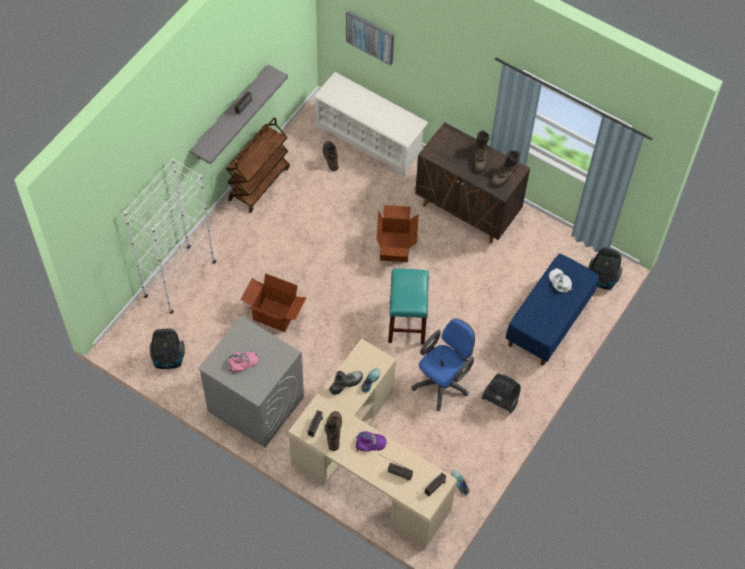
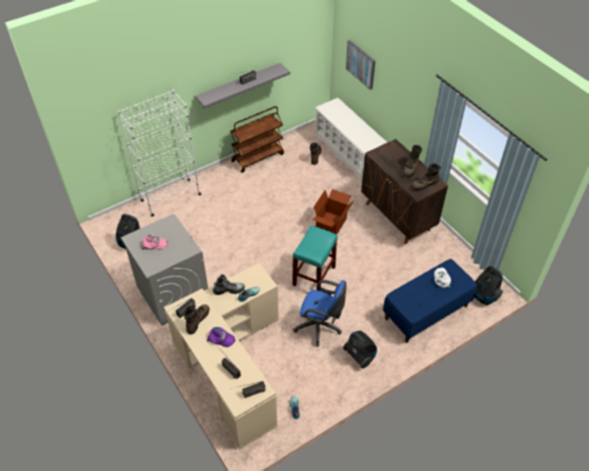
camera: 25 degrees right, 10 degrees down
cardboard box [240,273,307,332] -> none
blue office chair [411,318,475,411] -> blue office chair turned 45 degrees clockwise [293,280,346,346]

